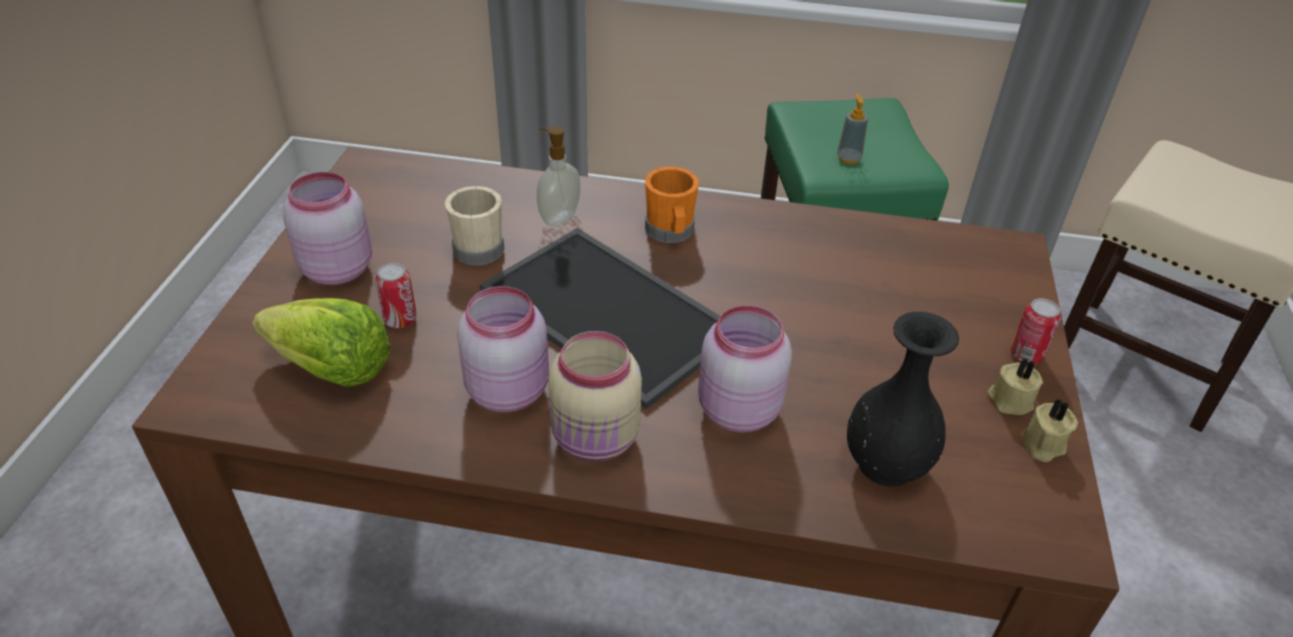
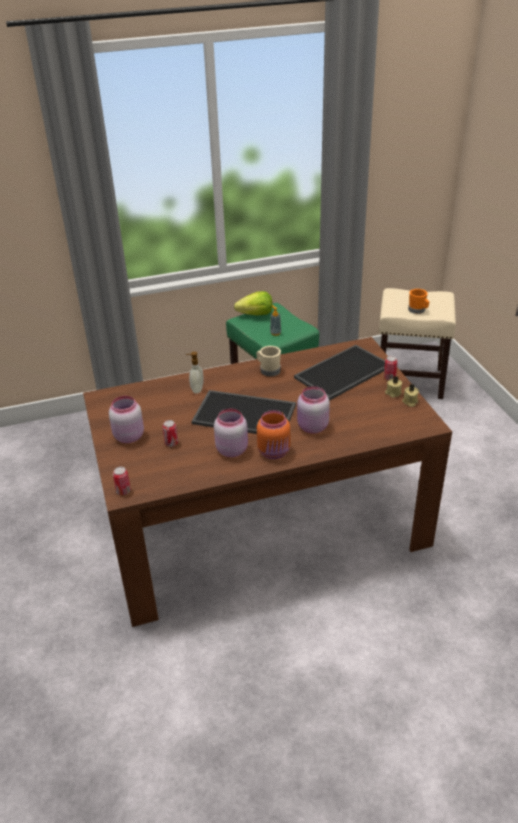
camera: 25 degrees left, 5 degrees down
lettuce [252,298,391,387] -> lettuce moved to [234,291,273,315]
beige mug [445,186,504,265] -> beige mug moved to [256,346,281,377]
beige jar [548,331,642,462] -> orange jar [257,410,290,459]
orange mug [645,167,699,243] -> orange mug moved to [408,289,430,314]
black vase [847,312,959,487] -> none
none -> can [113,467,131,495]
none -> tray [294,345,385,400]

